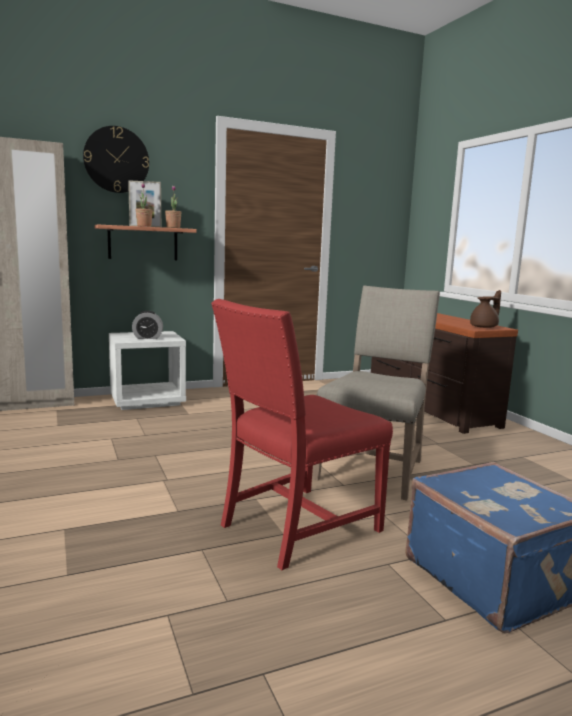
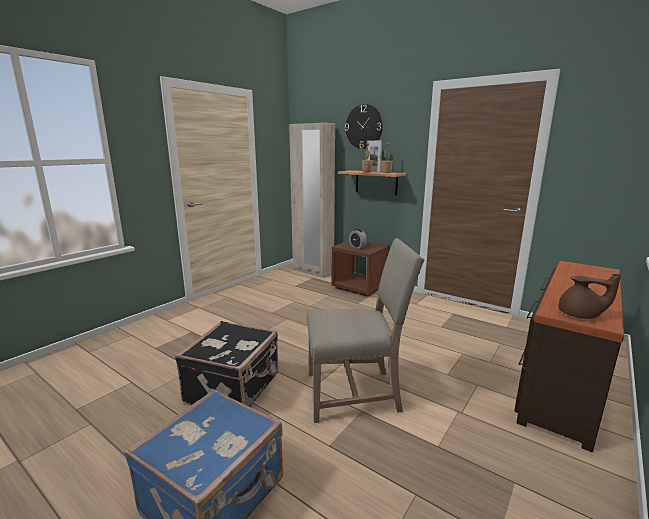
camera: 60 degrees right, 5 degrees up
white nightstand [109,331,186,410] -> brown nightstand [331,241,390,297]
red chair [211,299,393,570] -> black suitcase [175,321,279,407]

